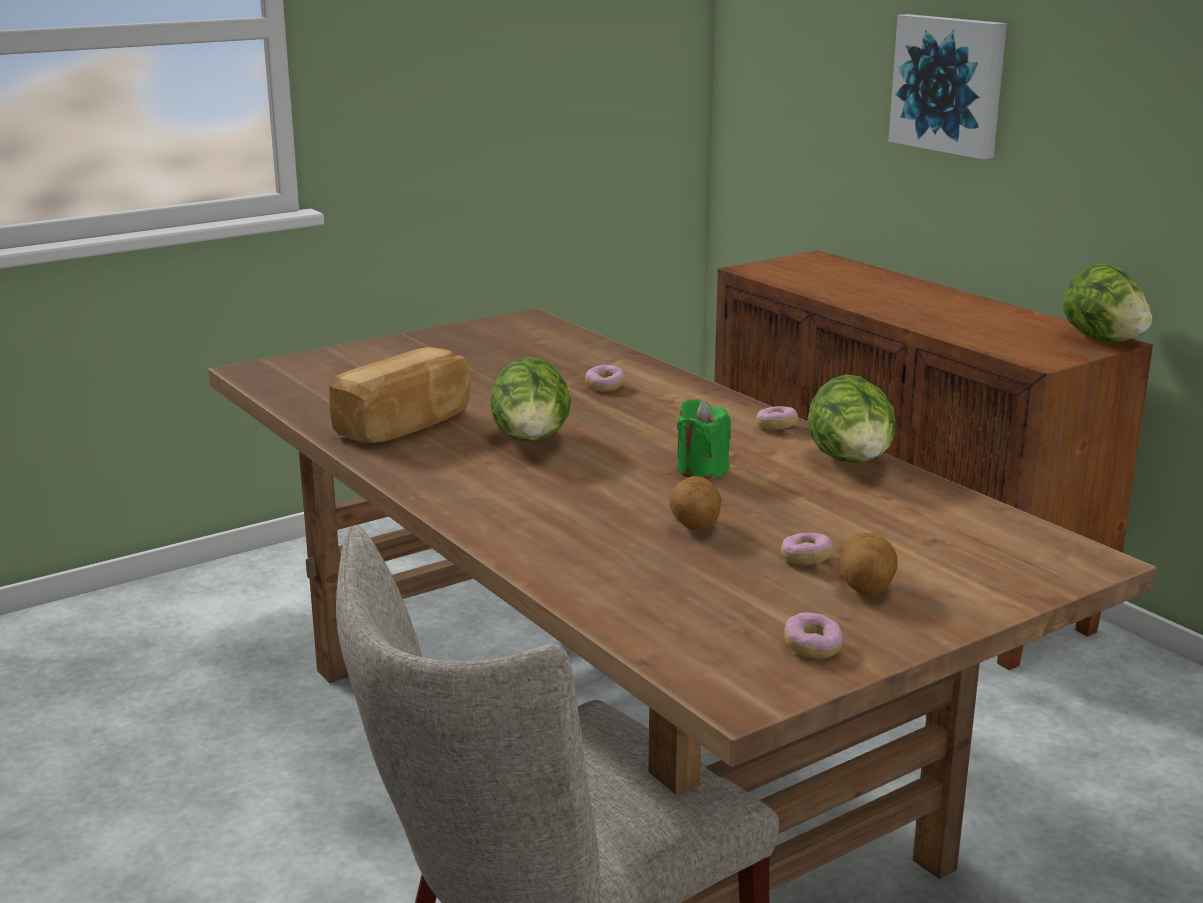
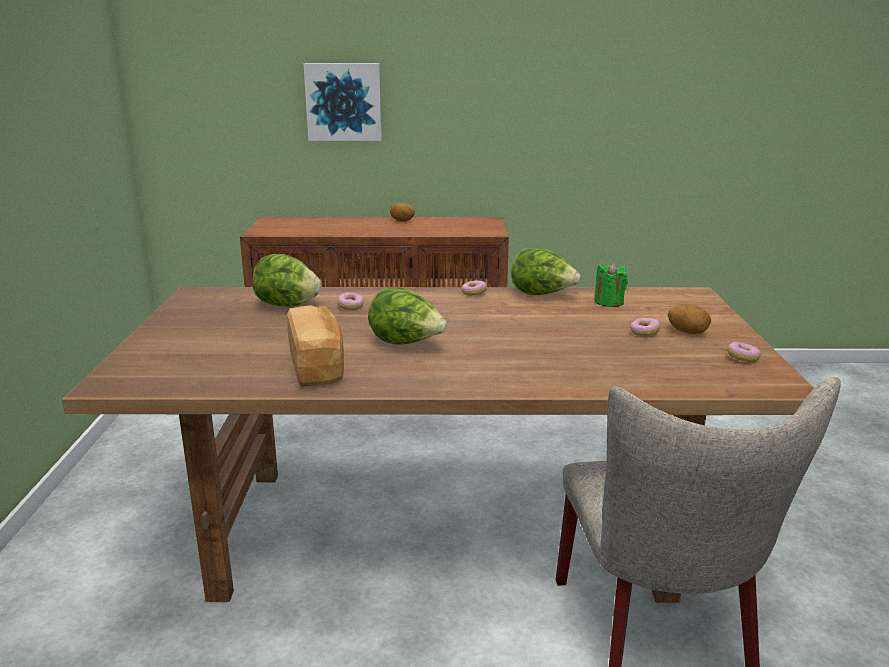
camera: 55 degrees left, 0 degrees up
potato [669,476,722,530] -> potato moved to [390,203,415,222]
green candle [677,399,731,479] -> green candle moved to [594,262,628,307]
lettuce [1063,264,1152,343] -> lettuce moved to [253,254,321,306]

